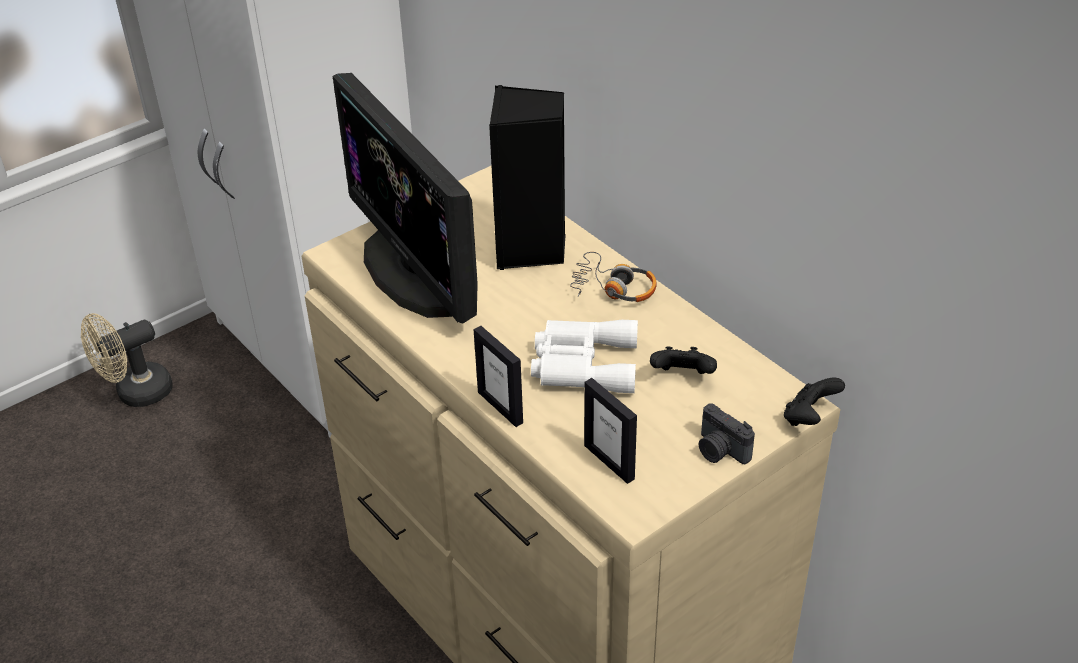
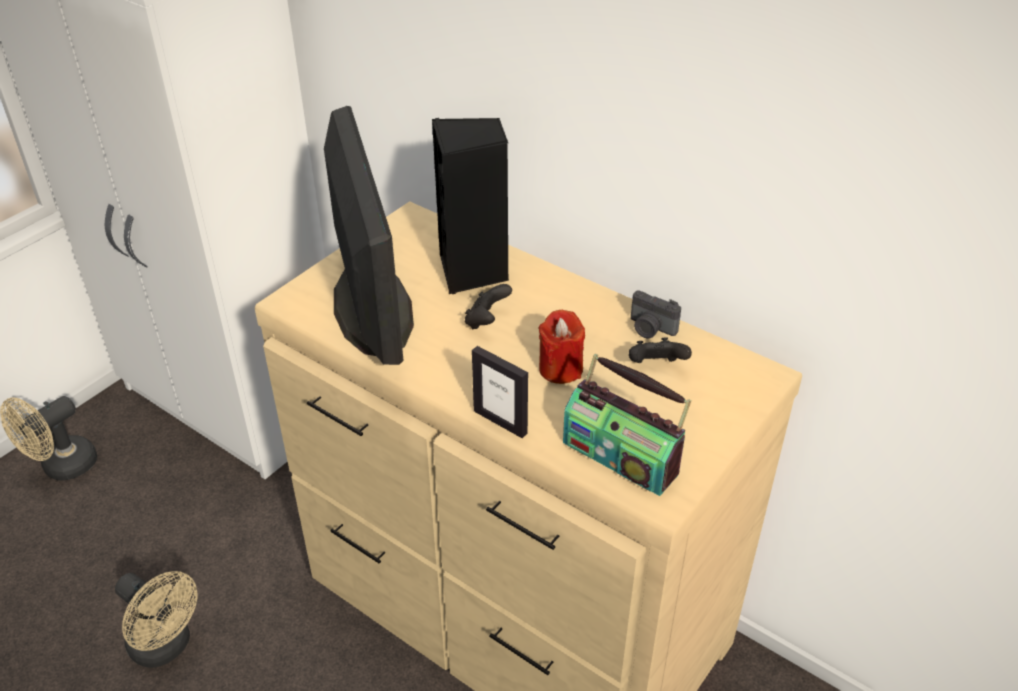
camera: 15 degrees left, 0 degrees up
monitor [333,73,478,324] -> monitor turned 150 degrees counterclockwise [324,106,414,365]
white binoculars [531,320,638,393] -> red candle [538,310,585,384]
headphones [570,252,657,302] -> none
picture frame [584,378,637,484] -> radio [563,354,691,496]
camera [699,403,755,464] -> camera moved to [631,291,681,339]
black game controller [784,378,845,426] -> black game controller moved to [465,284,512,330]
none -> beige fan [115,571,198,668]

